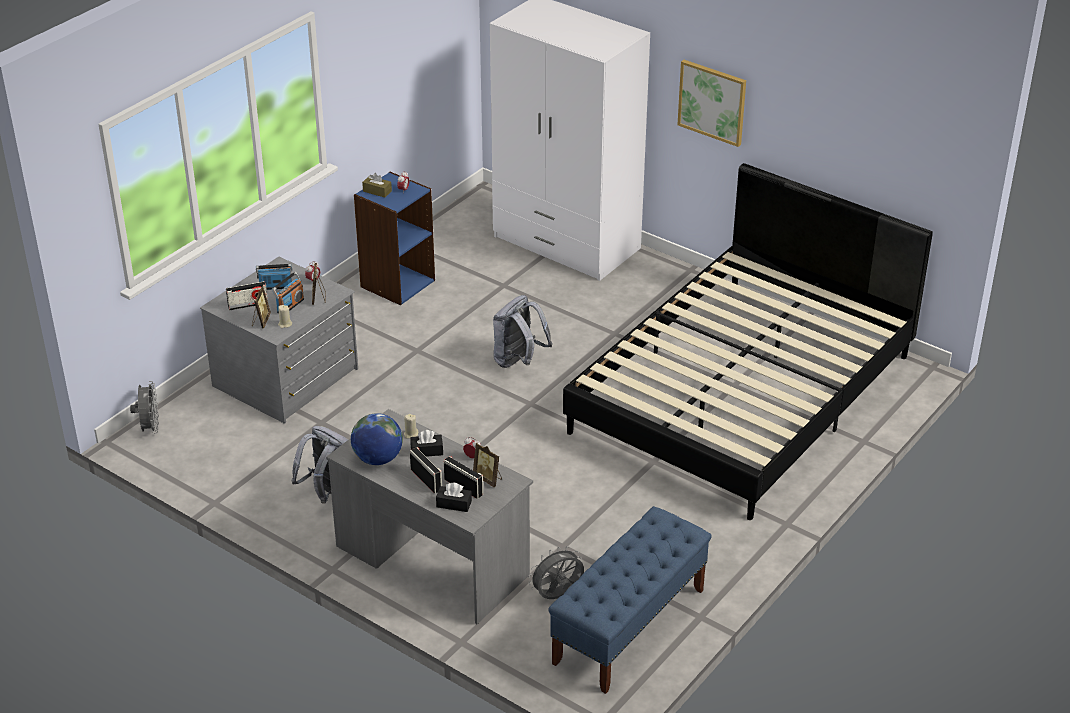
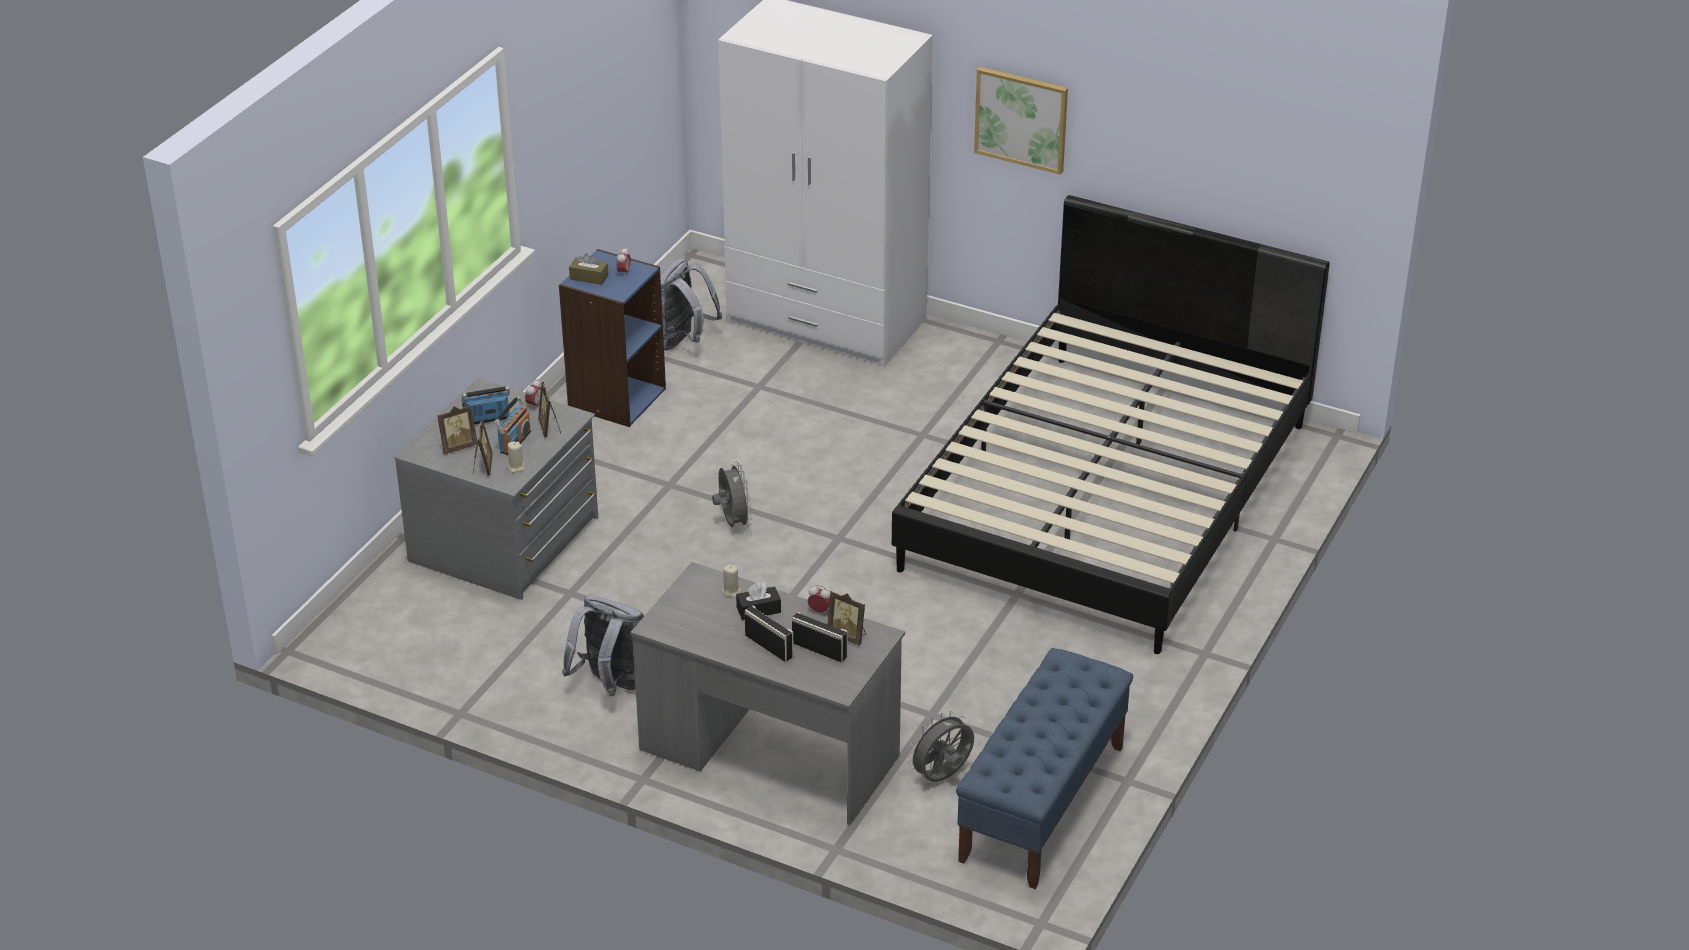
camera: 10 degrees left, 0 degrees up
grey fan [130,381,159,434] -> grey fan moved to [712,461,752,529]
radio [226,281,268,310] -> picture frame [437,405,477,454]
globe [351,413,403,465] -> none
black tissue box [436,483,472,512] -> none
grey backpack [493,295,552,368] -> grey backpack moved to [660,258,722,350]

